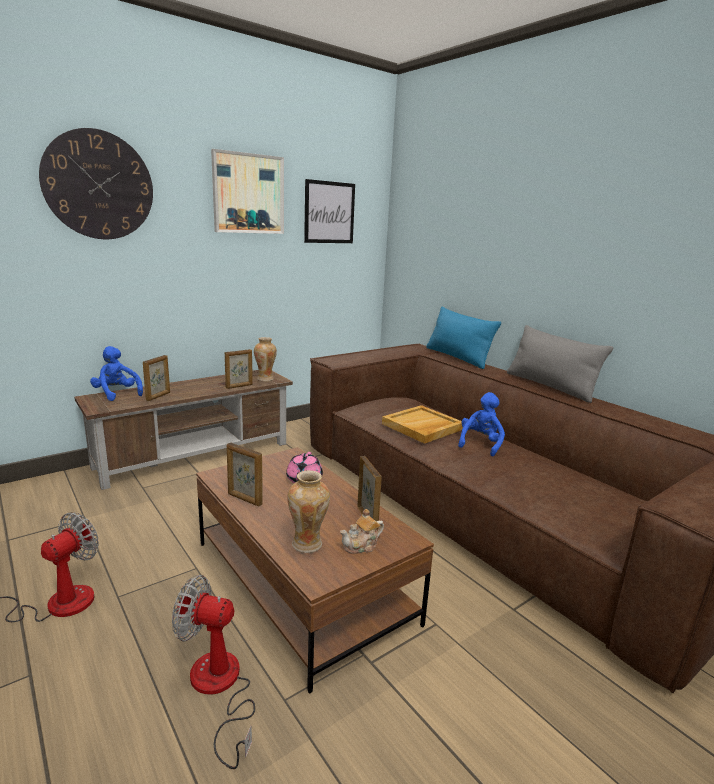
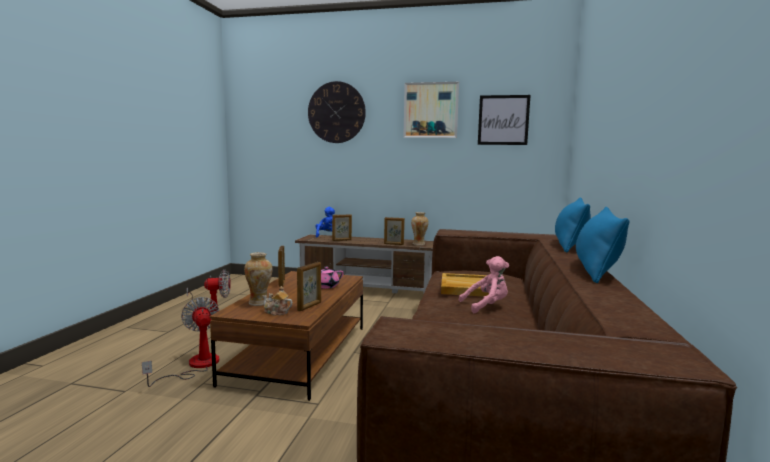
camera: 50 degrees right, 10 degrees down
blue plush toy [458,392,505,457] -> pink plush toy [459,256,509,313]
grey pillow [507,325,613,403] -> blue pillow [576,207,630,283]

